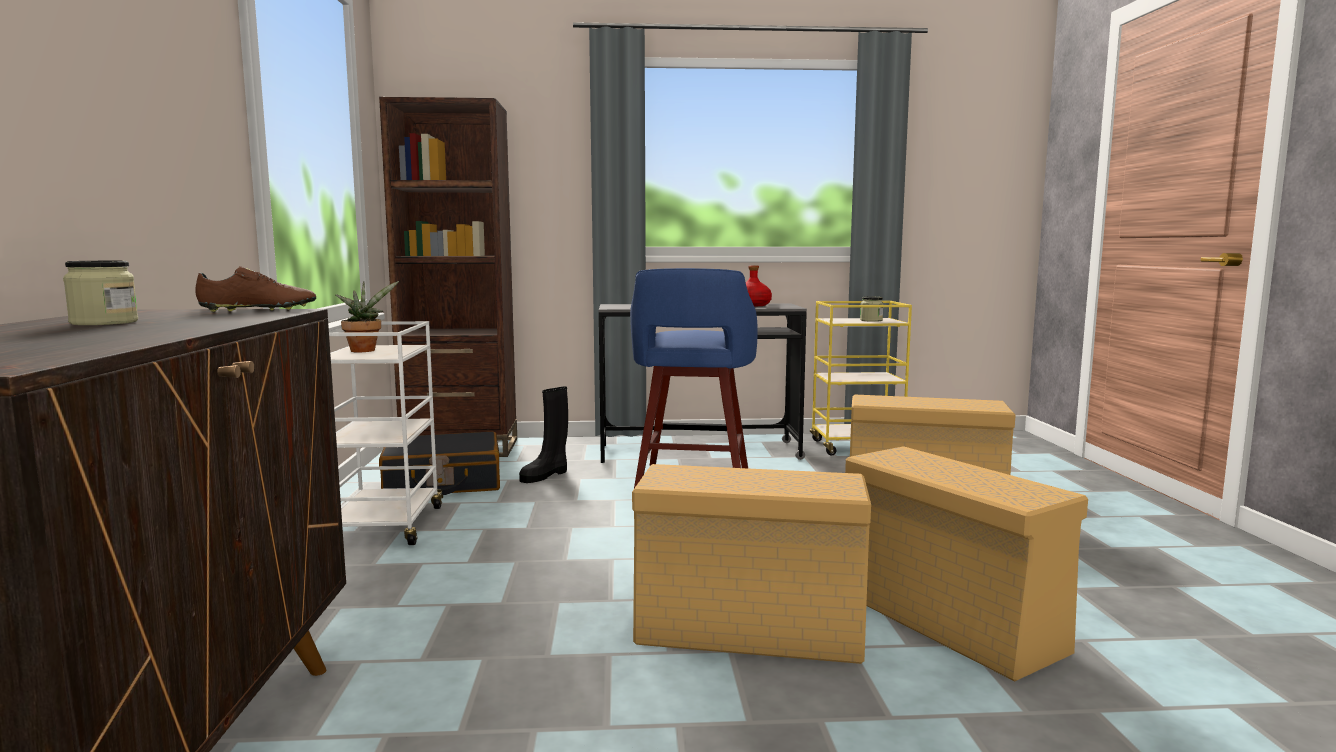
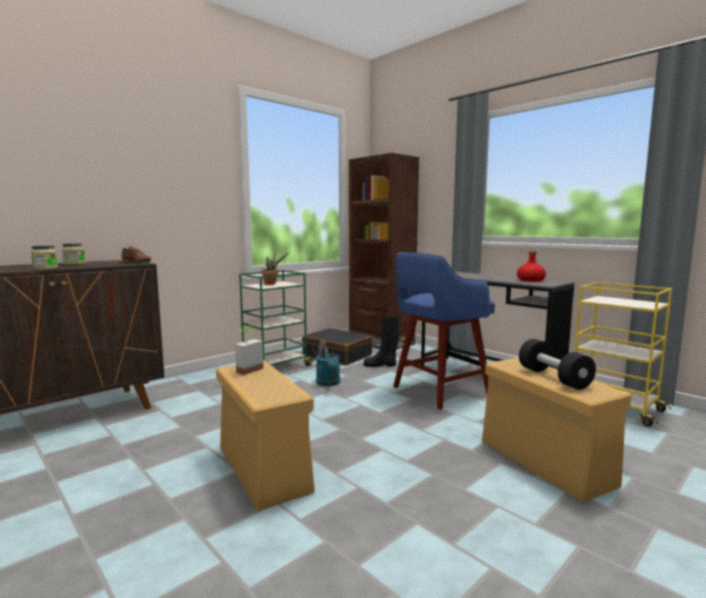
camera: 50 degrees right, 0 degrees up
white cart [329,321,443,545] -> green cart [239,270,314,366]
beige storage box [845,446,1088,681] -> none
jar [860,297,884,322] -> jar moved to [31,245,58,270]
none -> potted plant [235,325,263,375]
none -> turquoise watering can [316,346,340,386]
none -> black dumbbell [519,339,596,390]

